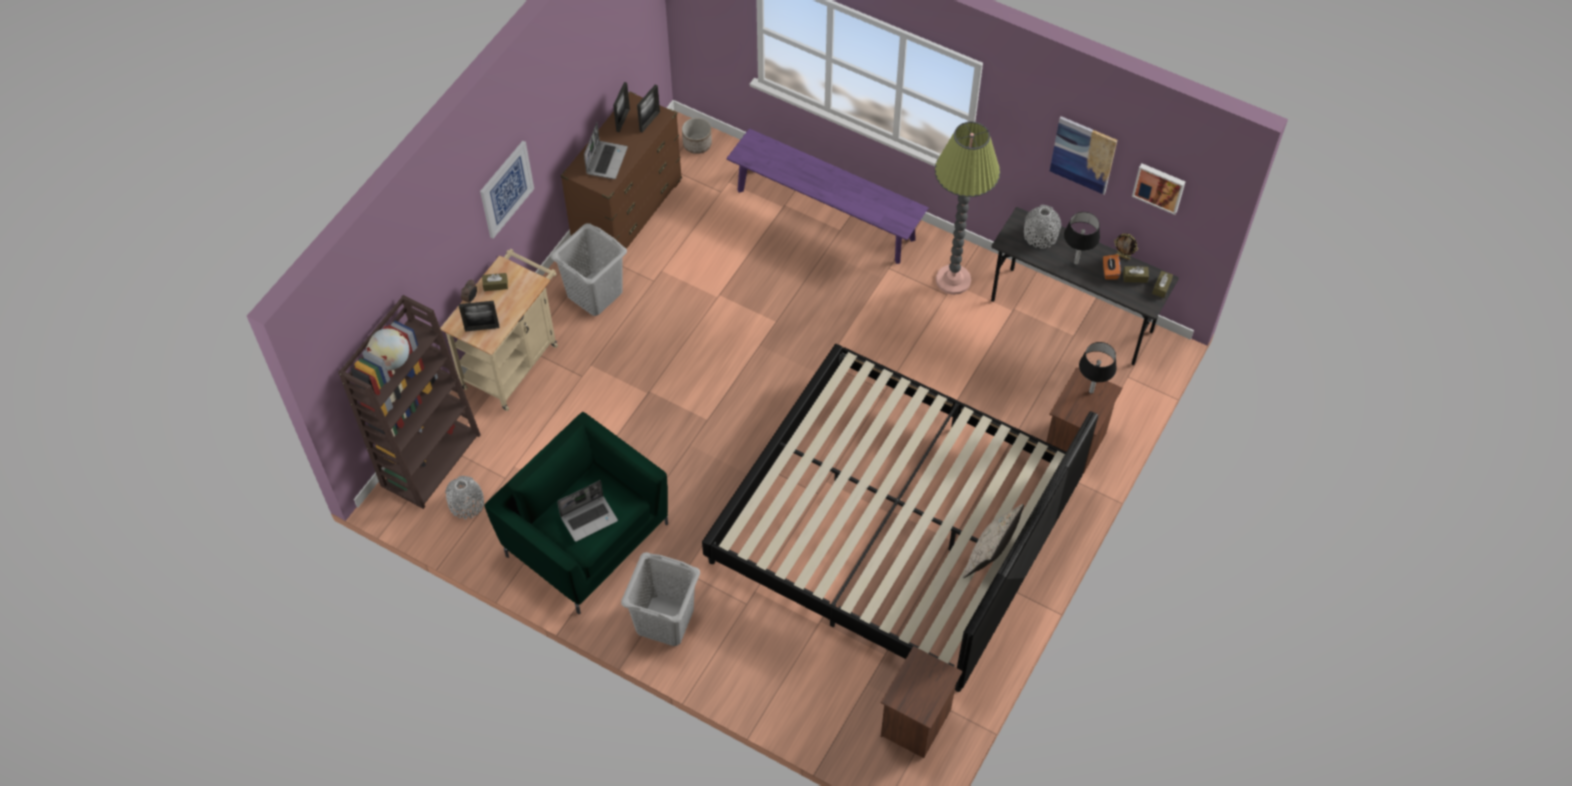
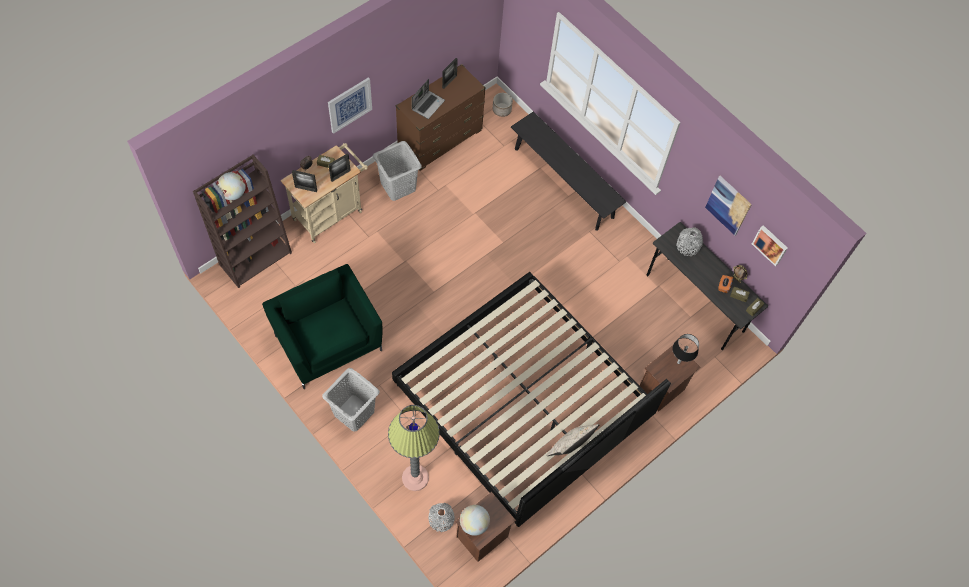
camera: 15 degrees right, 5 degrees up
grey vase [445,476,484,519] -> grey vase moved to [429,503,455,532]
laptop [557,480,618,542] -> none
picture frame [637,84,660,133] -> picture frame moved to [328,153,351,182]
purple bench [726,128,929,264] -> black bench [511,111,626,231]
floor lamp [935,122,1000,295] -> floor lamp moved to [388,405,440,491]
black table lamp [1064,212,1100,265] -> none
none -> globe [460,505,490,536]

